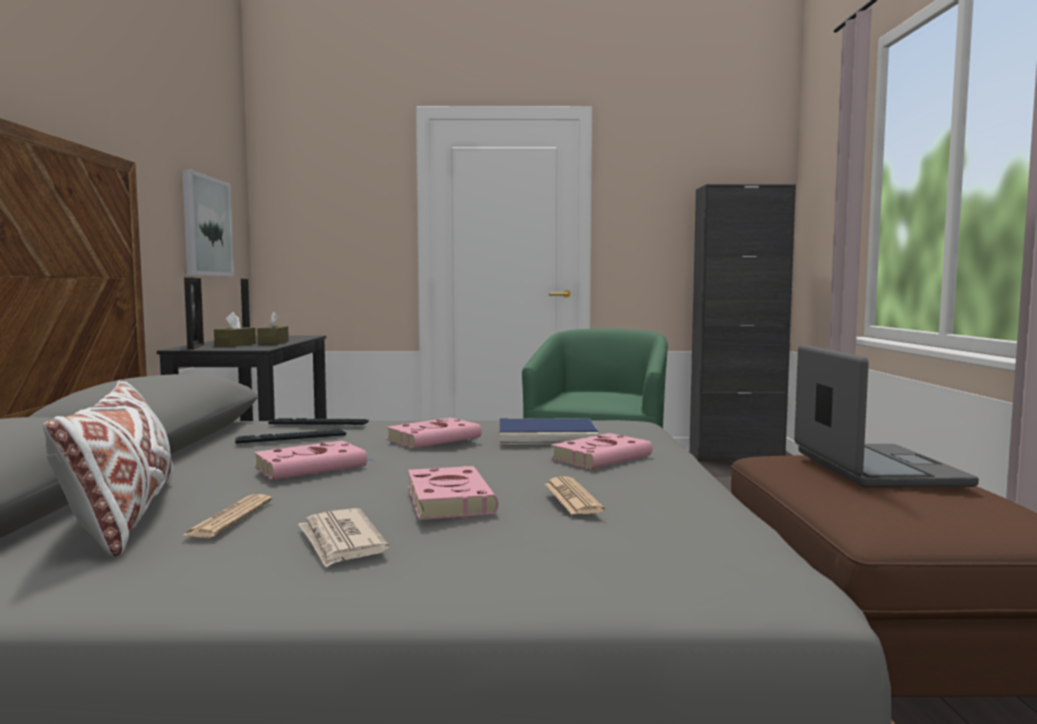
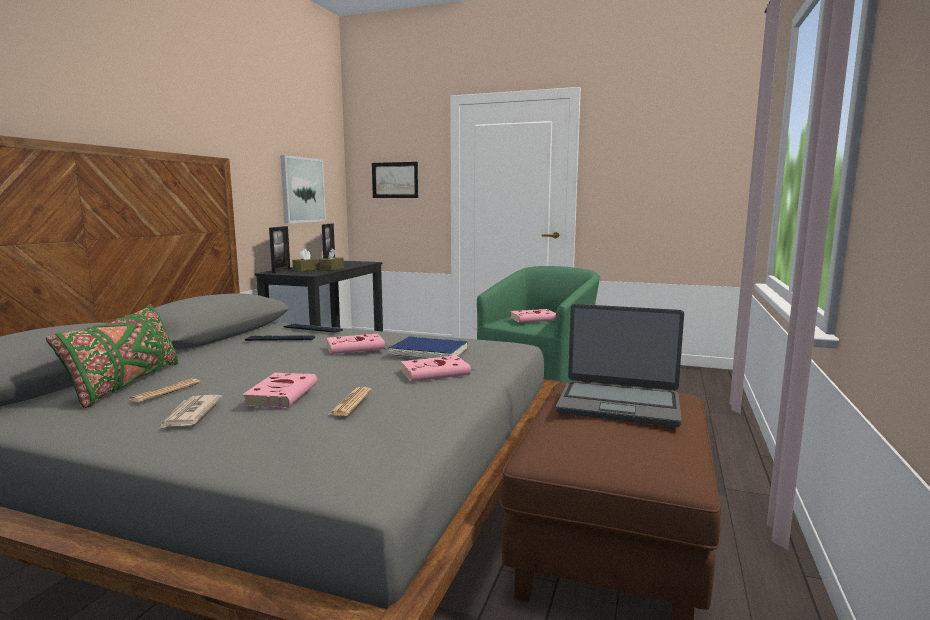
camera: 20 degrees right, 5 degrees up
white pillow [43,379,173,557] -> green pillow [46,304,179,408]
pink book [254,441,374,480] -> pink book moved to [510,309,556,323]
black cabinet [689,184,796,461] -> none
laptop [794,345,979,488] -> laptop turned 90 degrees clockwise [556,304,684,427]
none -> picture [372,162,418,198]

